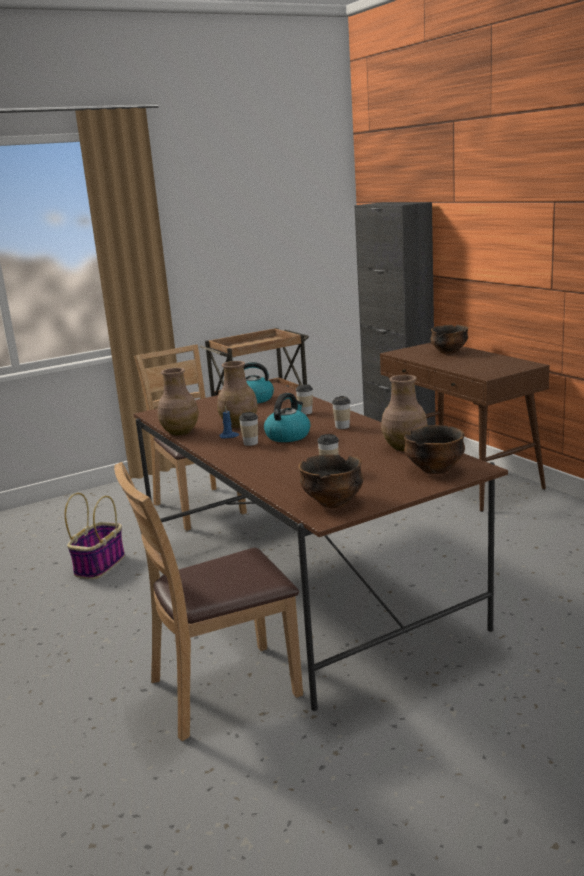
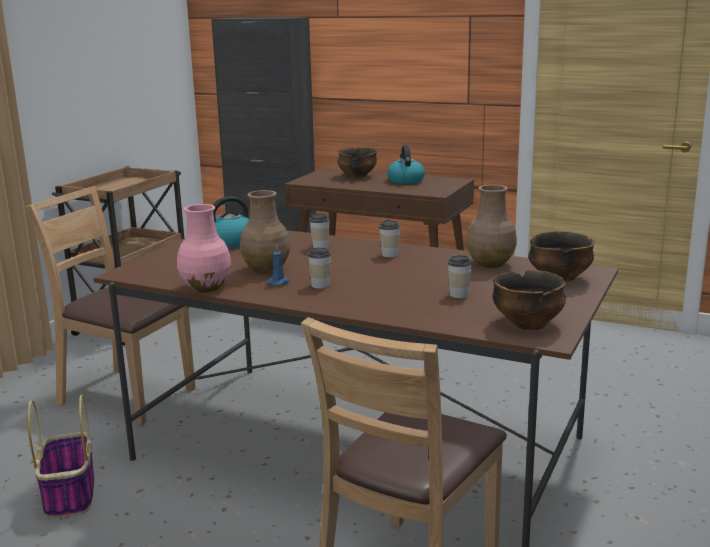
camera: 35 degrees left, 0 degrees up
brown vase [157,368,199,436] -> pink vase [177,204,231,292]
kettle [264,393,311,442] -> kettle moved to [387,145,425,184]

